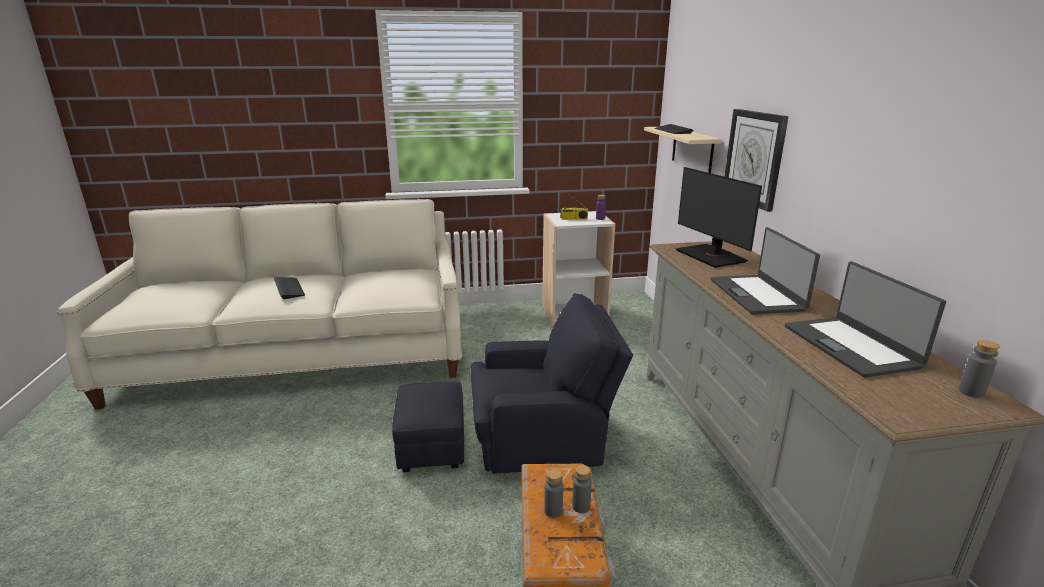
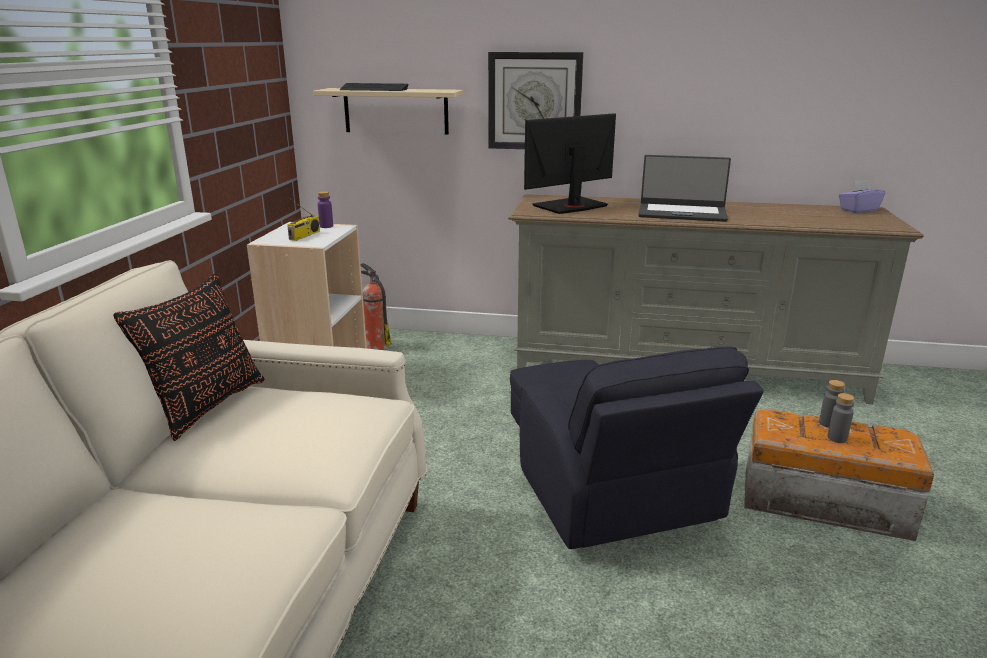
camera: 70 degrees left, 0 degrees up
keyboard [274,277,305,299] -> none
black armchair [392,293,633,474] -> black armchair turned 150 degrees clockwise [510,347,764,549]
monitor [675,167,762,268] -> monitor turned 150 degrees clockwise [524,113,616,214]
laptop [785,261,946,378] -> none
grey bottle [958,340,1000,398] -> purple tissue box [839,180,885,213]
none -> black pillow [113,273,265,441]
none -> fire extinguisher [361,263,391,350]

